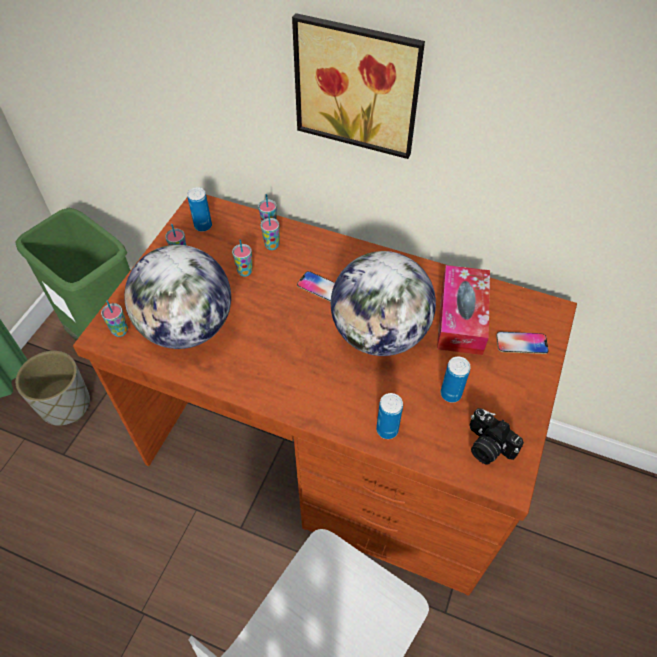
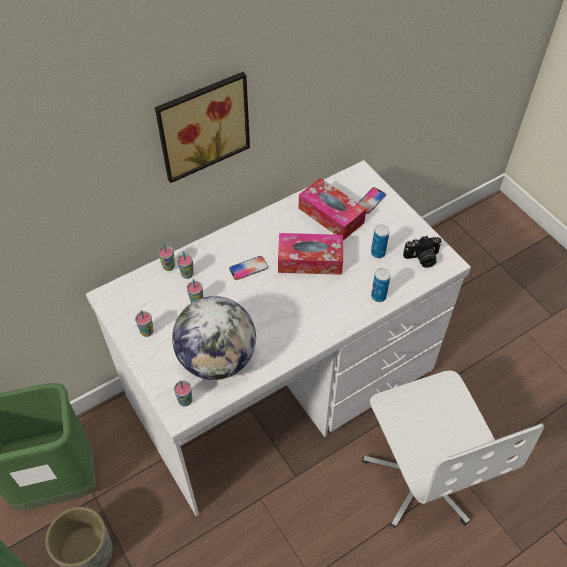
camera: 55 degrees left, 0 degrees up
brown desk [73,195,577,596] -> white desk [86,160,471,516]
can [187,187,212,232] -> none
globe [331,251,436,356] -> tissue box [278,233,343,275]

